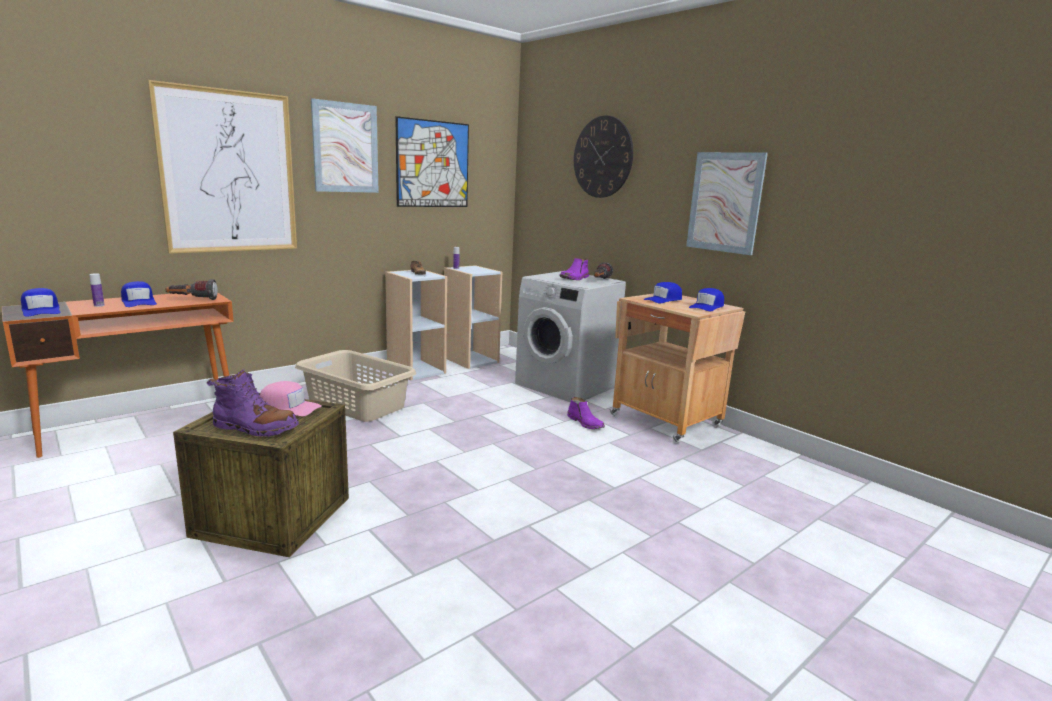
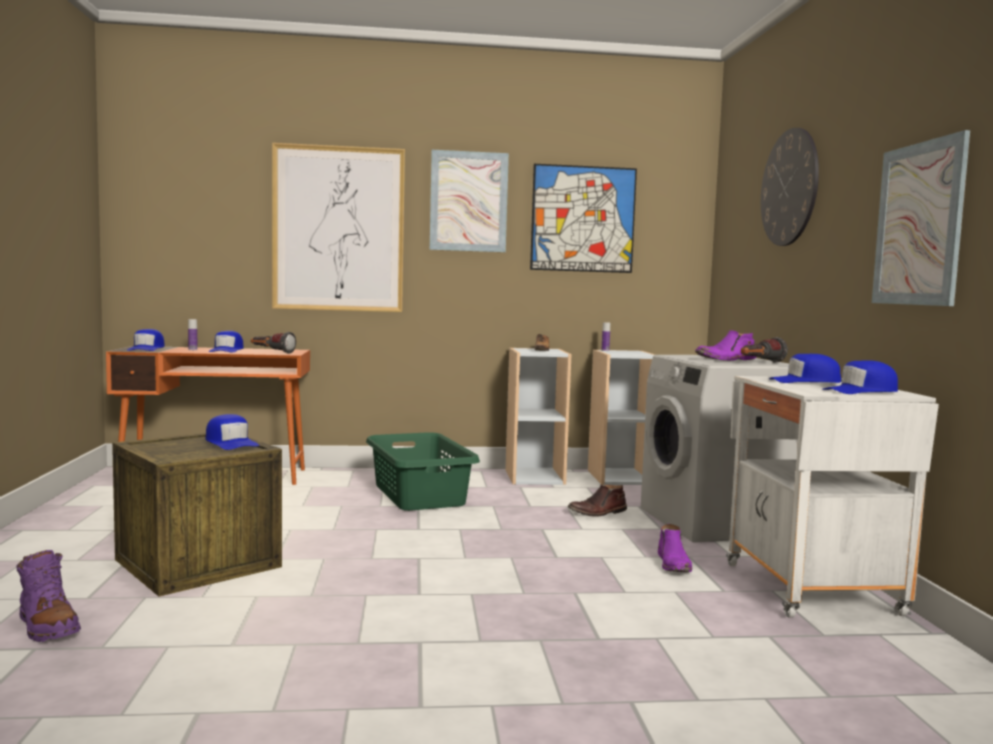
camera: 35 degrees right, 10 degrees down
purple boot [207,370,299,436] -> purple boot moved to [16,550,81,642]
pink cap [260,381,322,416] -> blue cap [205,414,259,450]
beige laundry basket [295,350,416,422] -> green laundry basket [366,432,480,511]
brown cart [609,294,745,444] -> white cart [726,376,939,618]
none -> brown boot [568,484,627,517]

